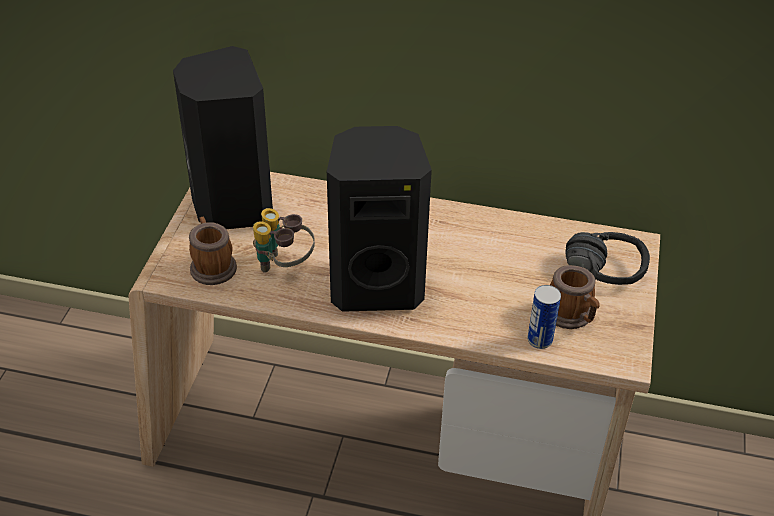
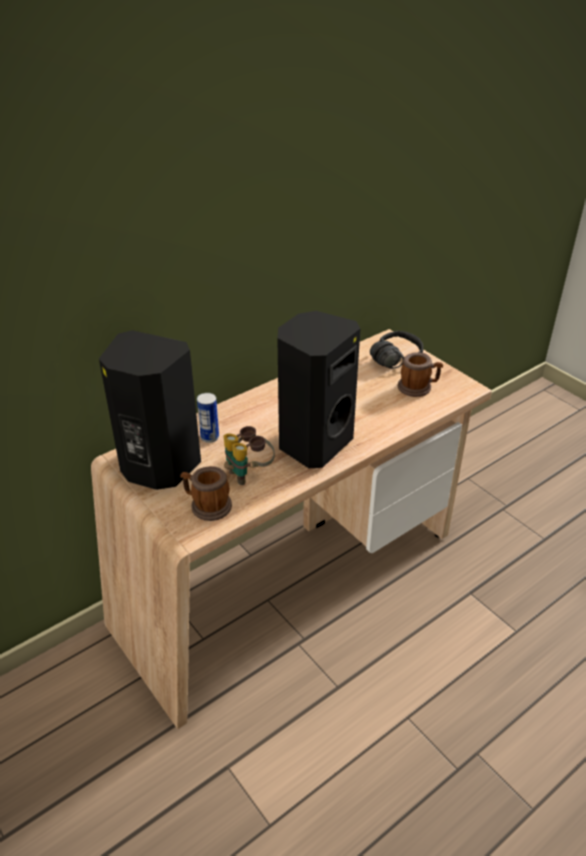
camera: 50 degrees left, 5 degrees down
can [528,285,561,349] -> can moved to [197,393,219,443]

